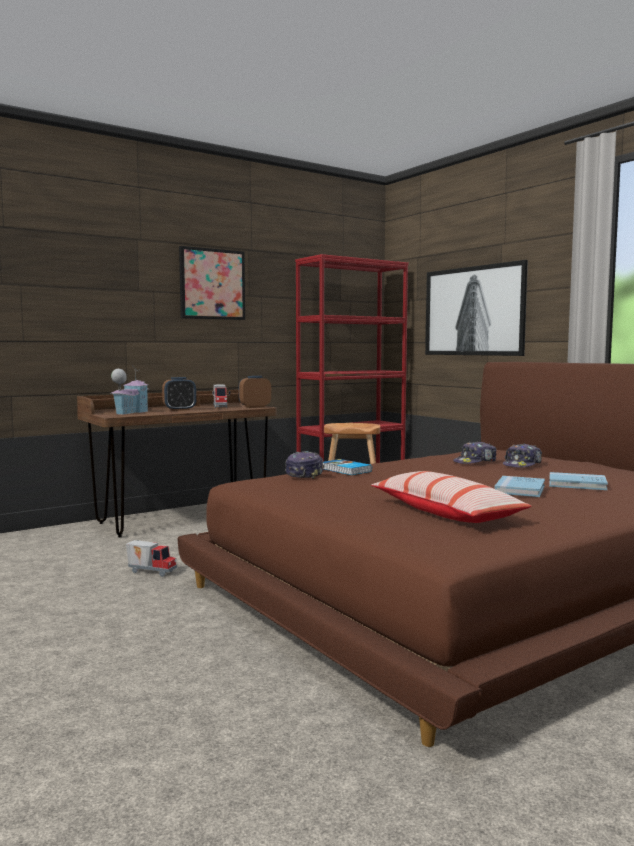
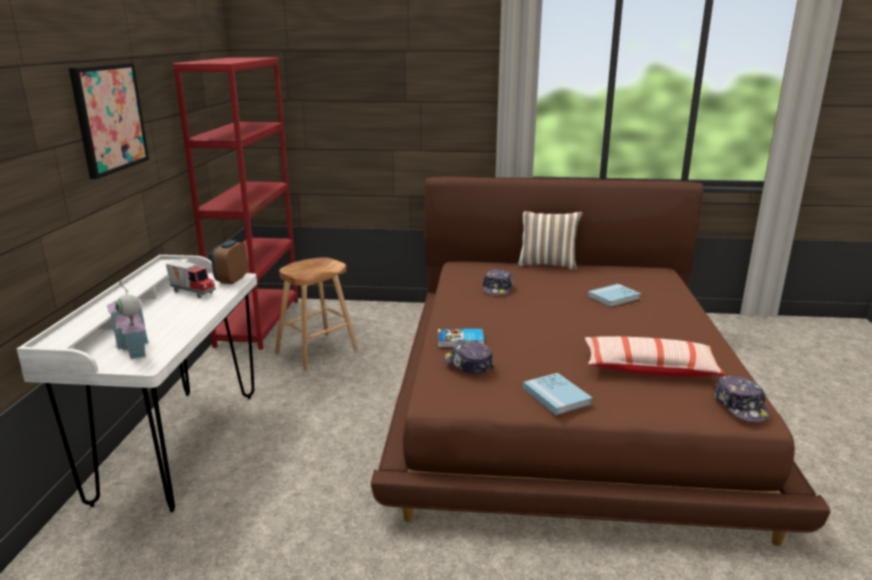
camera: 50 degrees left, 15 degrees up
brown desk [77,390,277,538] -> white desk [17,255,257,512]
toy truck [126,540,177,577] -> none
alarm clock [162,377,196,411] -> none
picture [425,260,528,356] -> none
blue book [495,476,545,497] -> blue book moved to [523,373,593,415]
cap [503,443,542,468] -> cap moved to [713,376,770,422]
none -> pillow [518,211,583,270]

